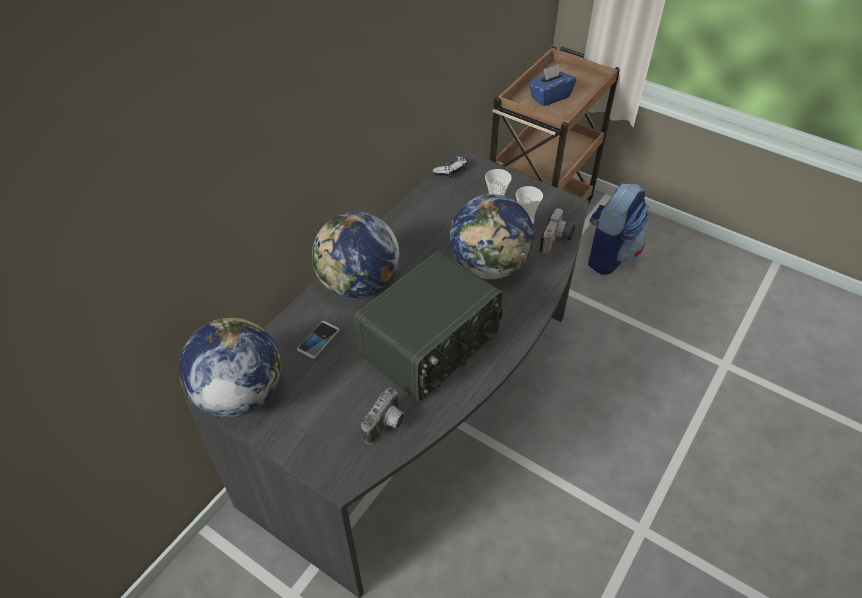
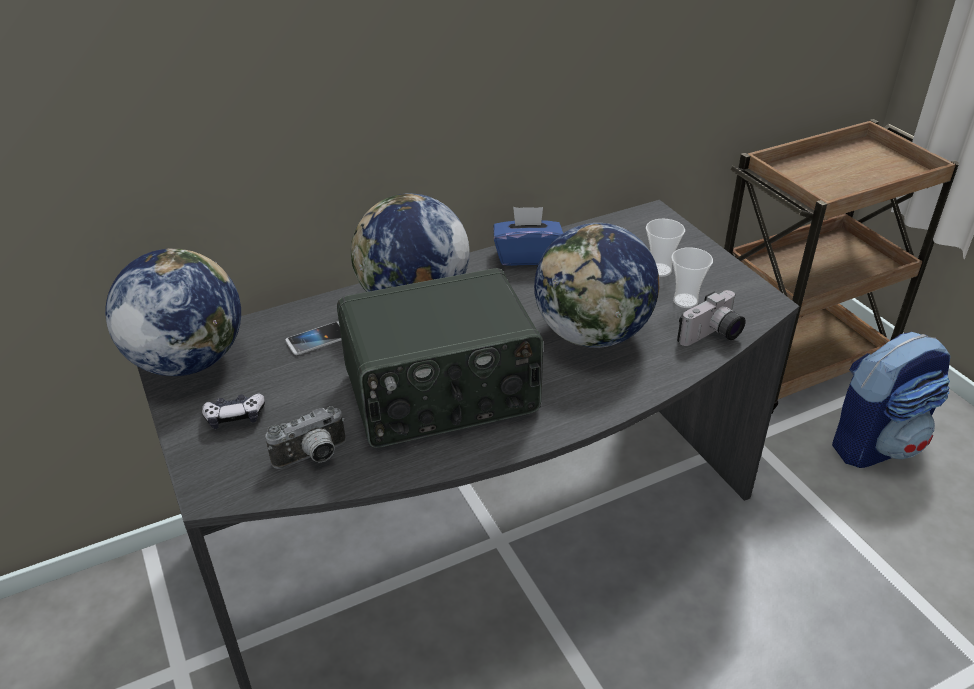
camera: 30 degrees right, 10 degrees down
game controller [433,156,467,178] -> game controller moved to [202,393,265,429]
blue tissue box [528,64,576,106] -> blue tissue box moved to [494,207,563,266]

